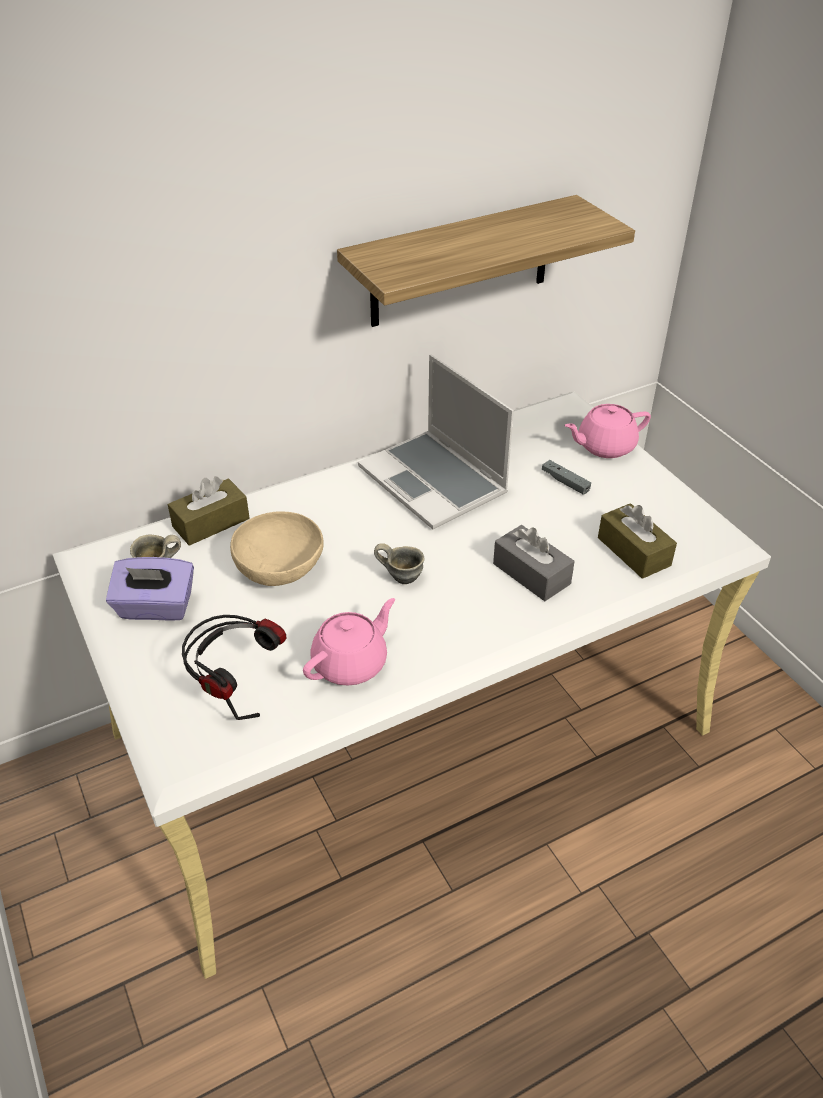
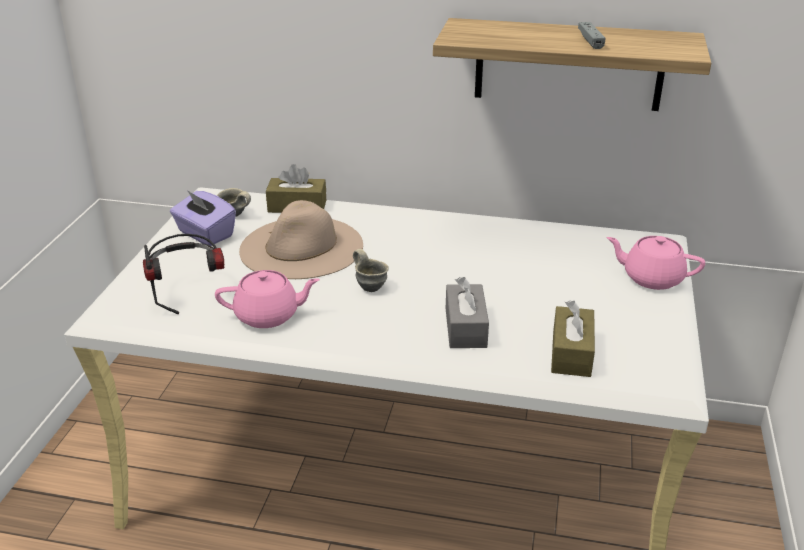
camera: 40 degrees right, 10 degrees down
beige bowl [230,511,324,586] -> beige hat [239,200,363,279]
laptop [358,354,514,529] -> none
grey game controller [542,460,591,495] -> grey game controller moved to [578,22,605,49]

